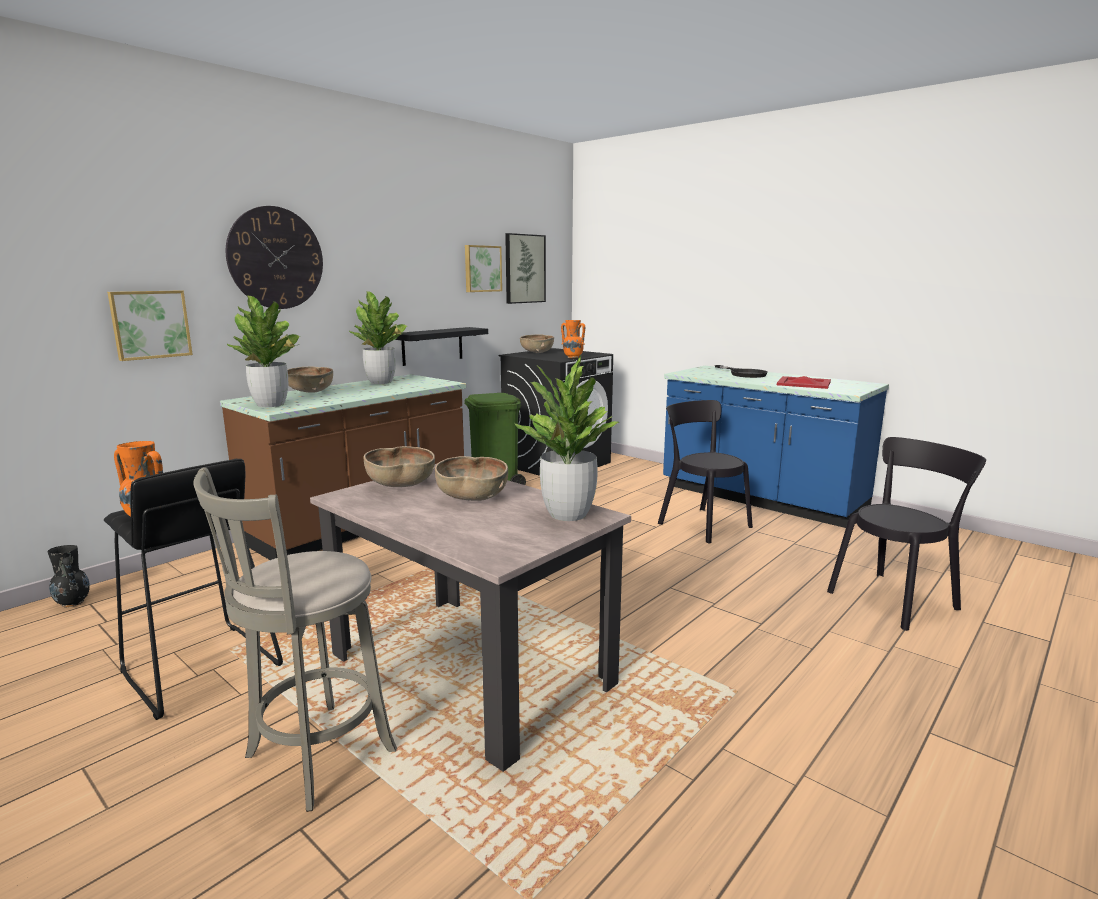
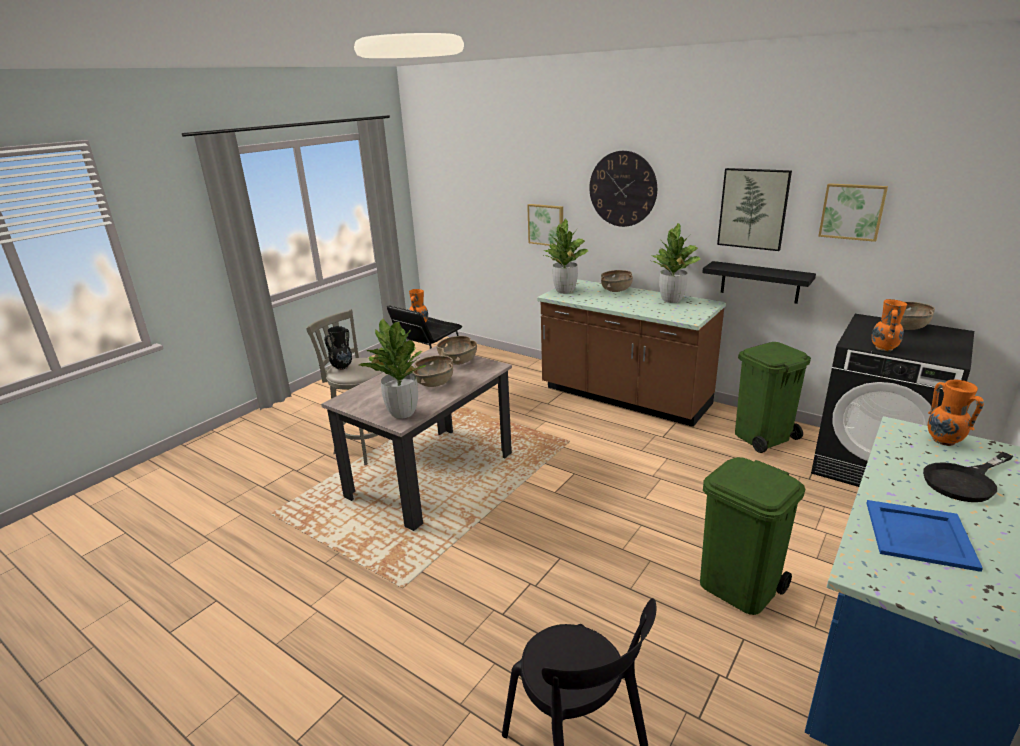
camera: 85 degrees right, 10 degrees up
black vase [48,545,90,607] -> black vase moved to [324,326,352,370]
picture [505,233,546,304] -> picture moved to [717,168,792,251]
black chair [658,400,753,544] -> green trash can [700,457,805,615]
red tray [777,376,831,389] -> blue tray [866,500,983,572]
none -> orange vase [928,380,984,446]

